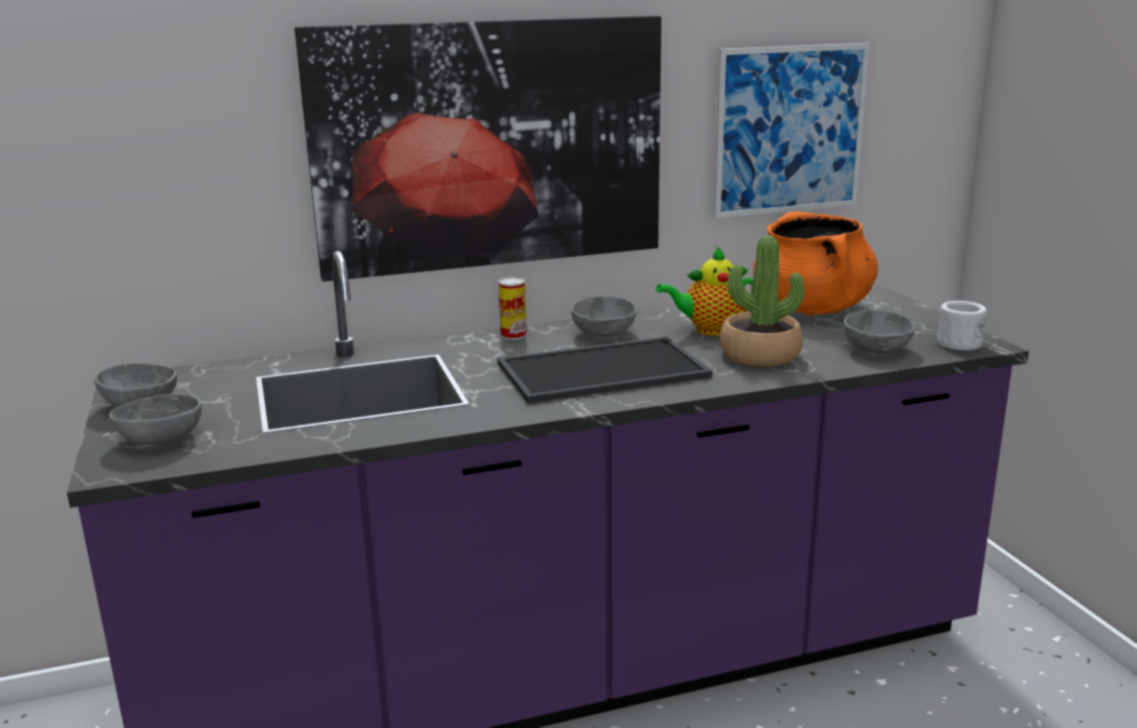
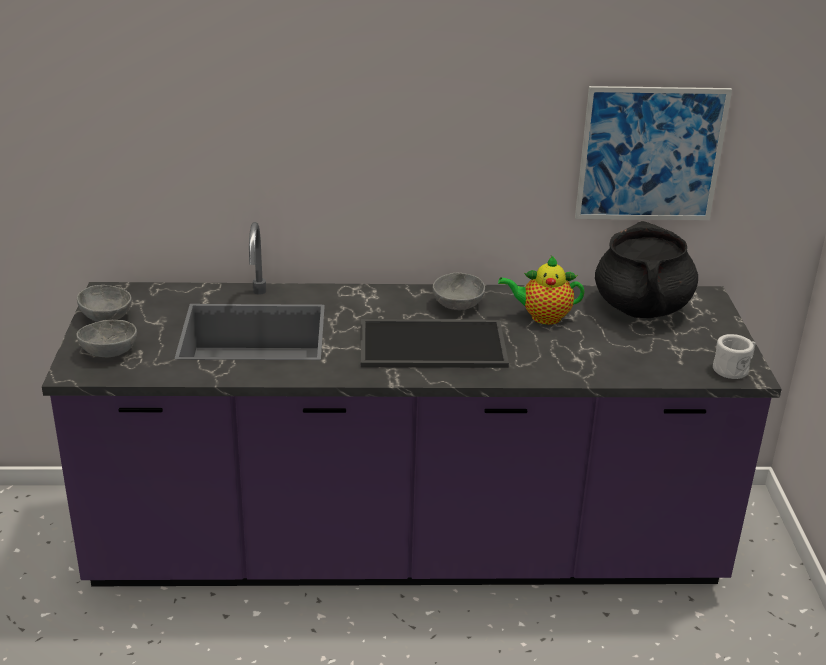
camera: 15 degrees right, 10 degrees up
picture [295,16,661,282] -> none
can [498,277,527,340] -> none
potted plant [720,235,804,367] -> none
orange cooking pot [753,212,878,315] -> black cooking pot [595,221,698,318]
grey bowl [844,310,915,353] -> none

